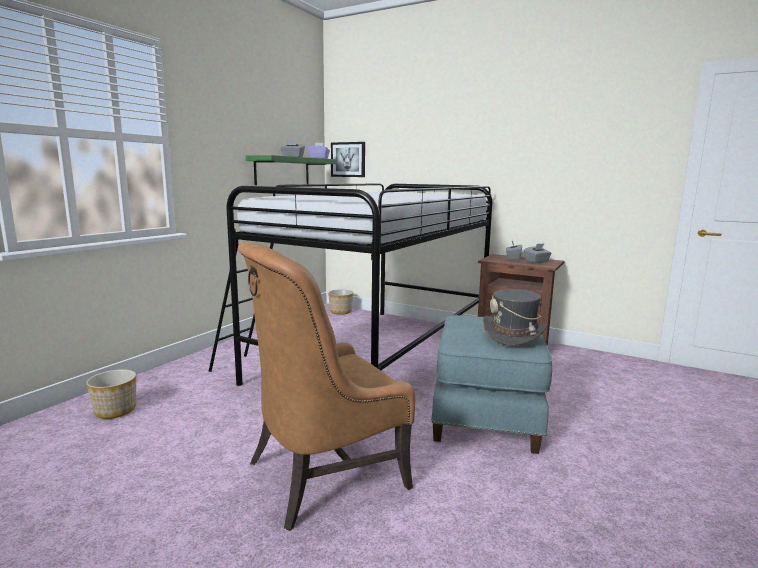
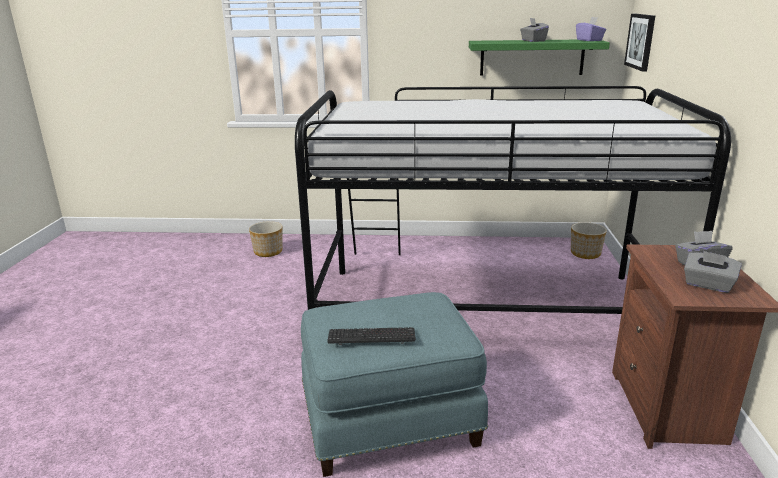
camera: 65 degrees right, 10 degrees up
brown chair [238,242,415,531] -> none
grey hat [483,289,547,346] -> keyboard [327,327,416,345]

